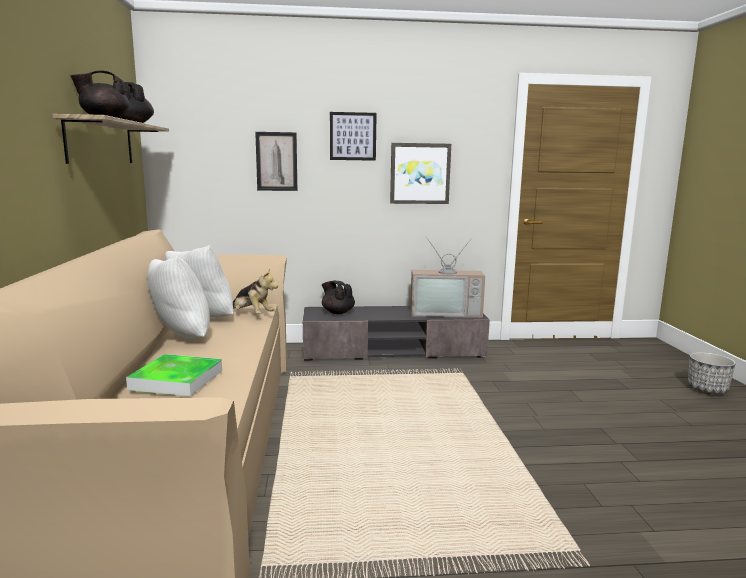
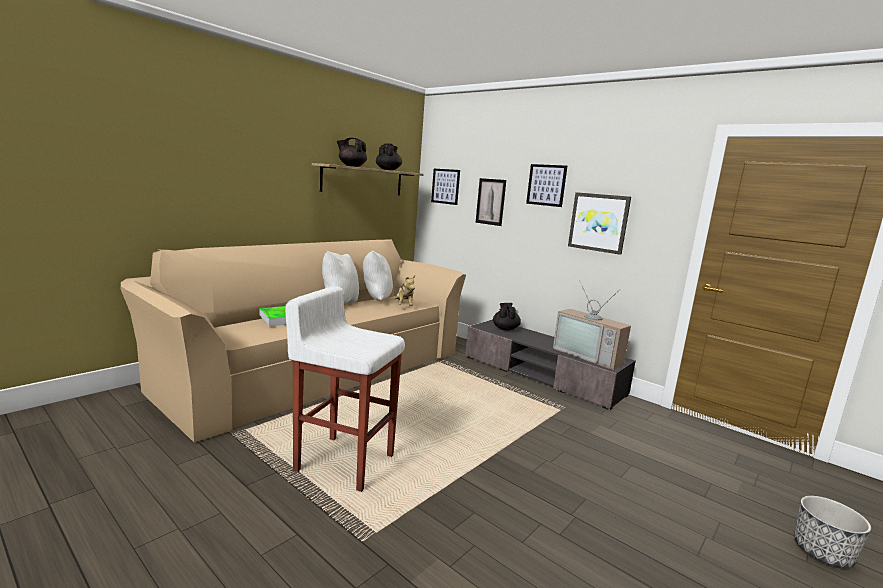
camera: 45 degrees right, 0 degrees up
none -> white stool [285,286,405,492]
none -> picture [431,169,460,205]

